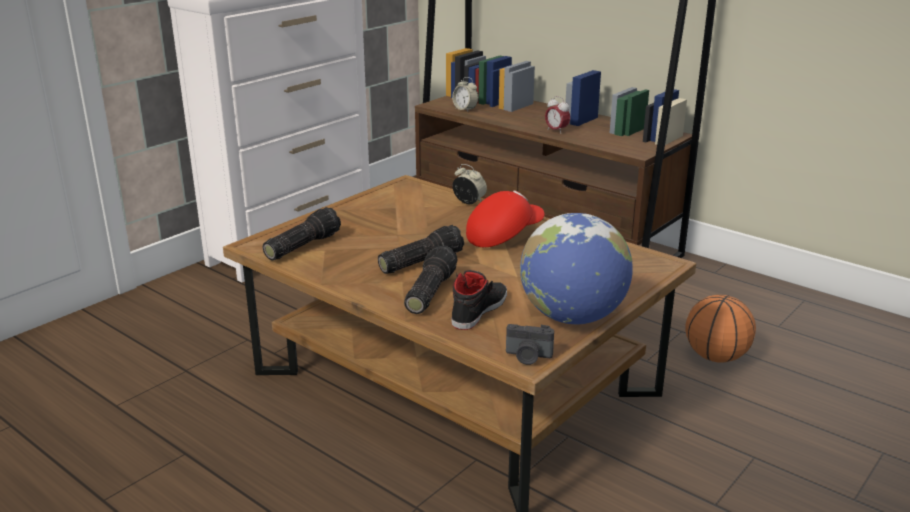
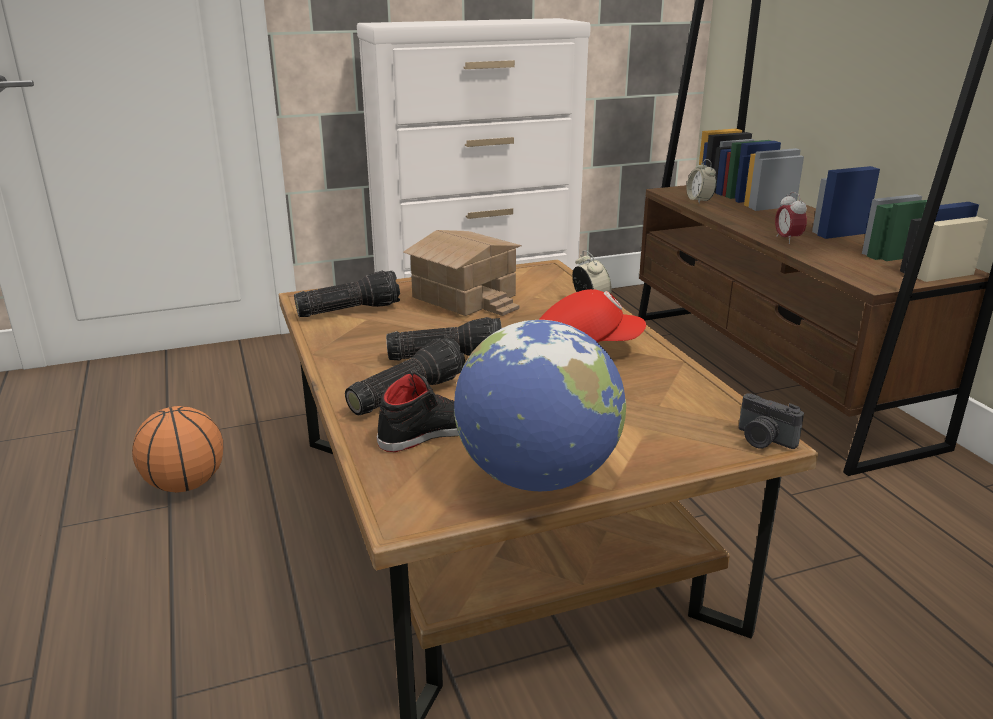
camera: 30 degrees right, 0 degrees up
camera [506,324,554,365] -> camera moved to [739,393,804,449]
basketball [685,295,756,362] -> basketball moved to [132,406,223,493]
none -> toy house [403,230,522,316]

